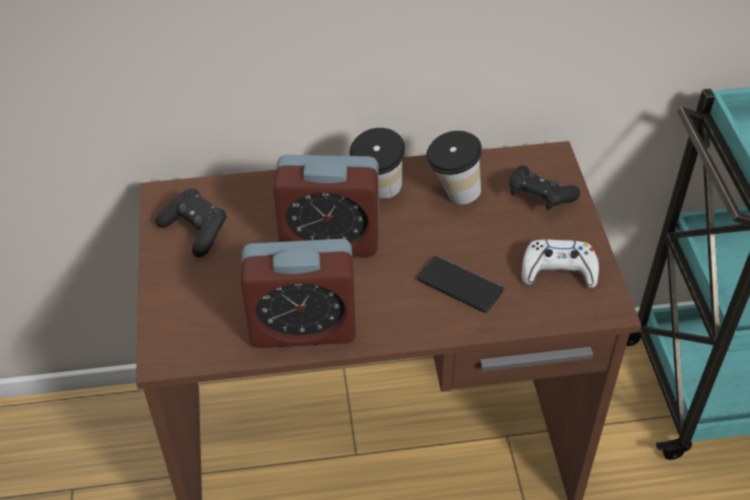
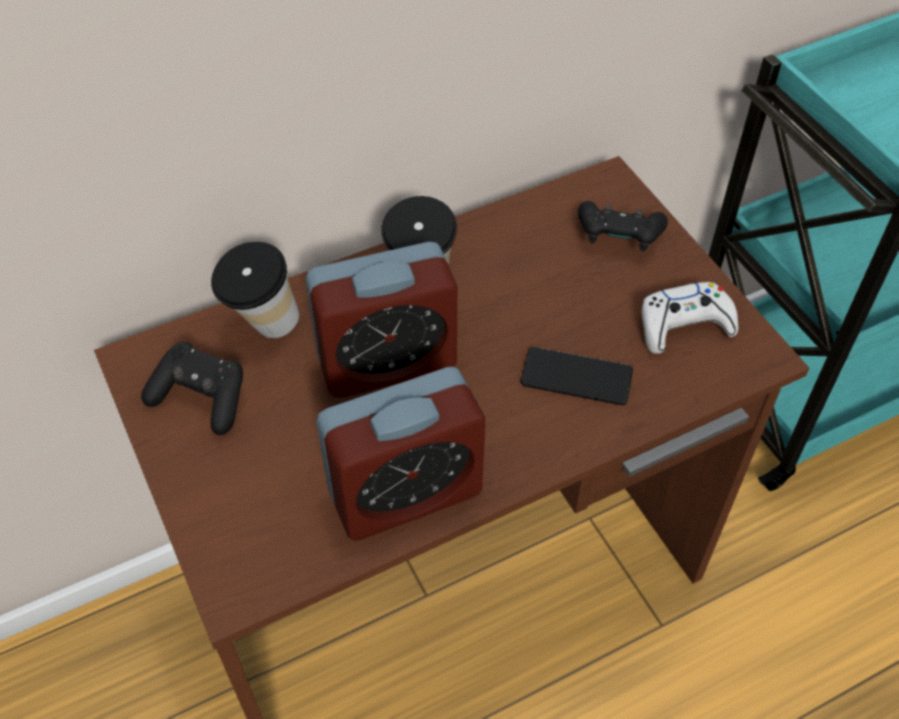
camera: 20 degrees left, 5 degrees up
cup [426,131,482,204] -> cup moved to [211,242,299,338]

